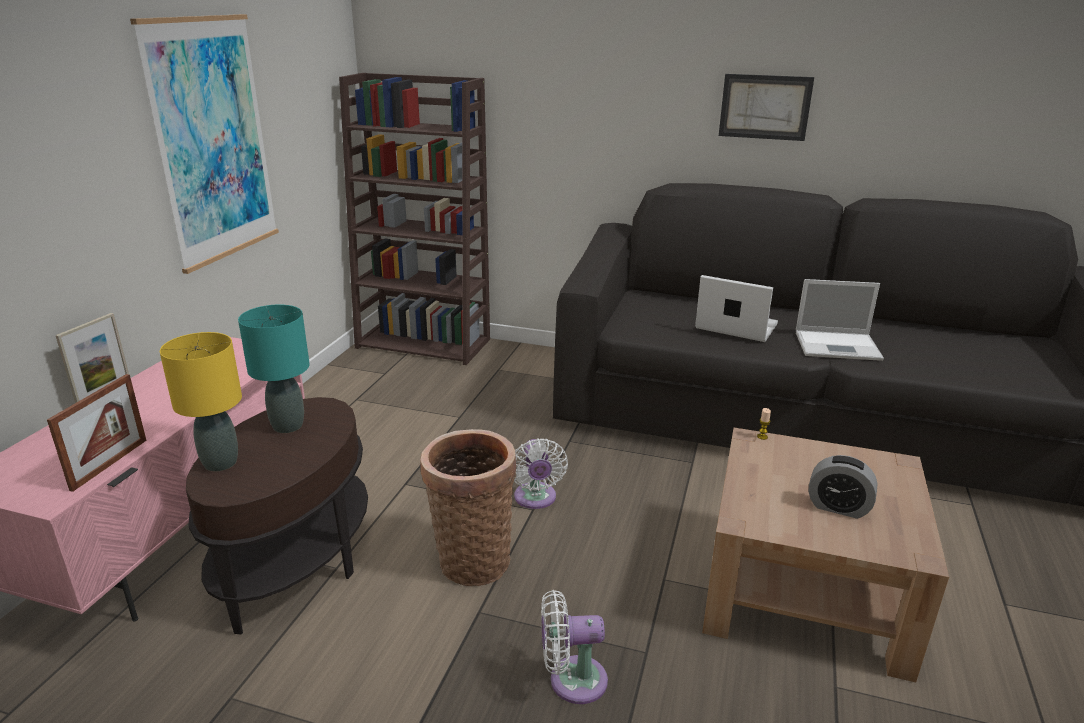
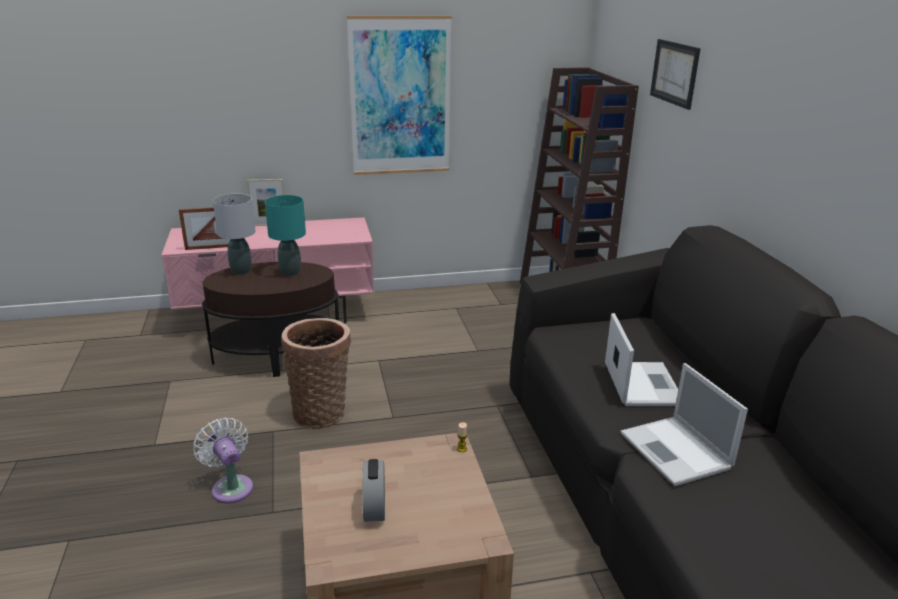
camera: 60 degrees right, 0 degrees up
yellow table lamp [160,332,242,471] -> grey table lamp [213,194,256,275]
white fan [514,438,568,509] -> none
picture [719,74,814,141] -> picture moved to [650,39,701,110]

